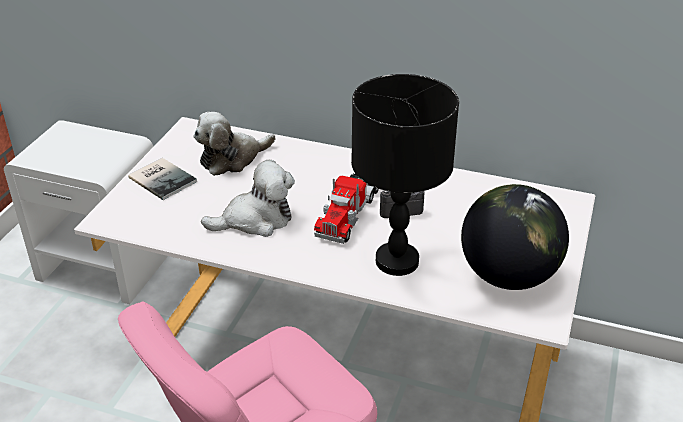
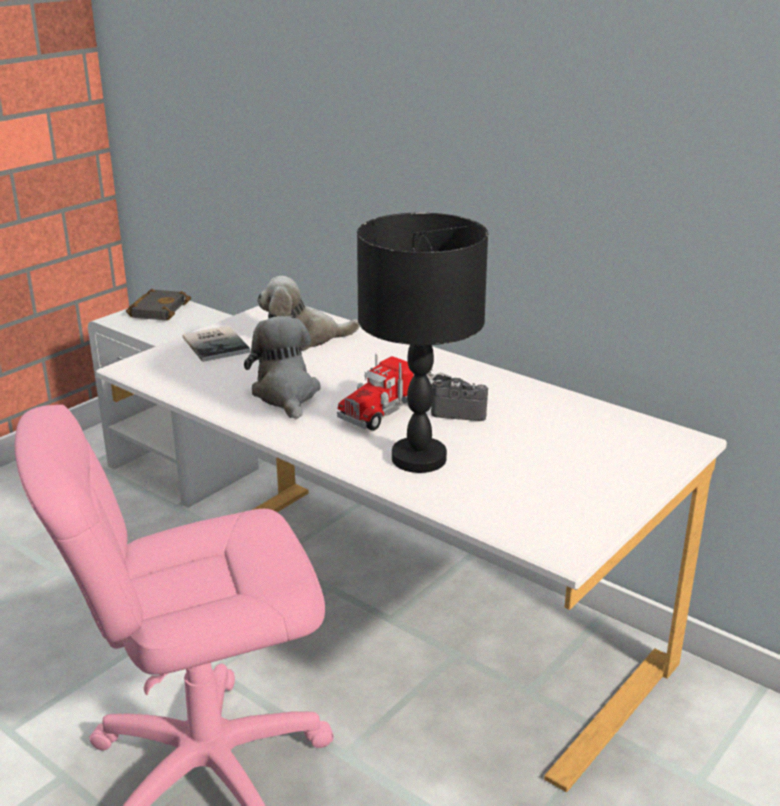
camera: 20 degrees right, 10 degrees down
plush toy [201,160,295,237] -> plush toy turned 105 degrees counterclockwise [244,316,321,419]
globe [461,184,569,290] -> none
none -> black book [126,289,191,320]

